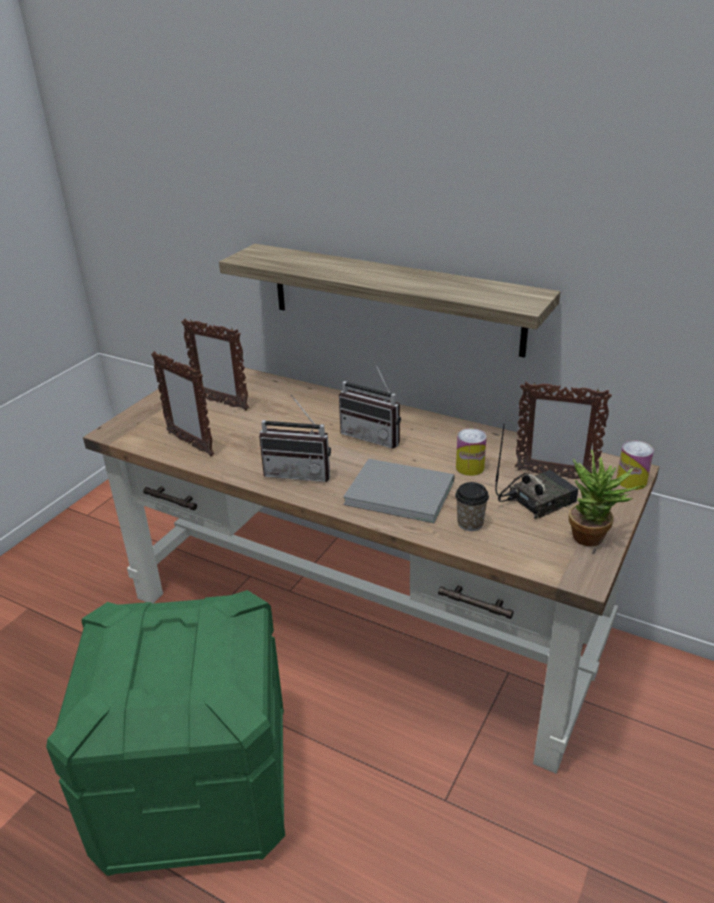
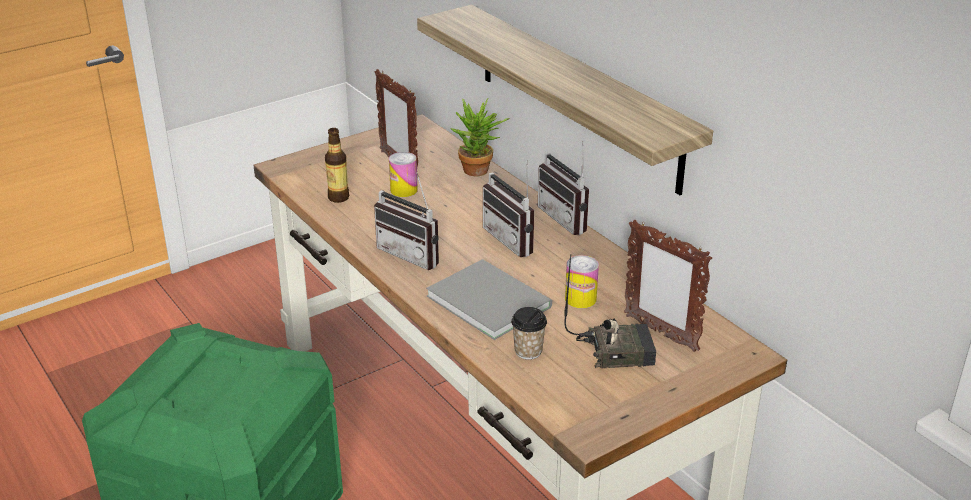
camera: 25 degrees right, 0 degrees up
picture frame [151,351,214,456] -> bottle [325,128,349,203]
potted plant [569,450,645,546] -> potted plant moved to [450,98,510,177]
can [616,441,654,490] -> can moved to [389,152,418,197]
none -> radio [538,141,589,235]

